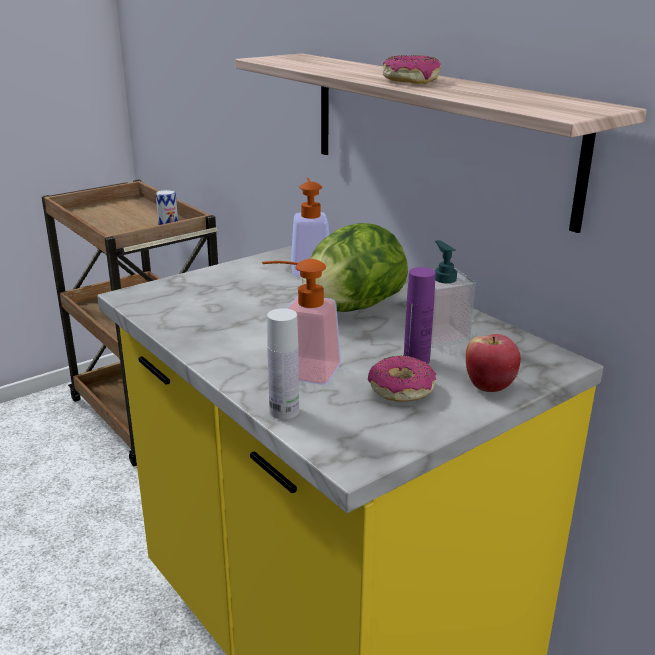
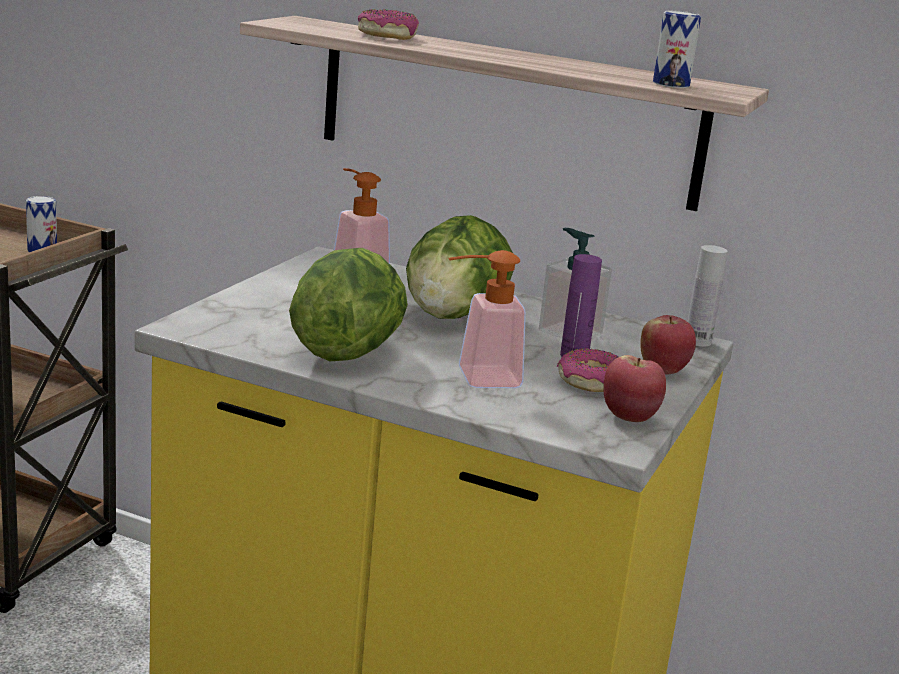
camera: 30 degrees left, 5 degrees down
white bottle [267,308,299,420] -> white bottle moved to [688,245,728,347]
donut [383,55,441,84] -> donut moved to [358,9,419,40]
none -> lettuce [289,248,408,361]
none -> apple [603,355,666,422]
none -> can [653,10,701,88]

